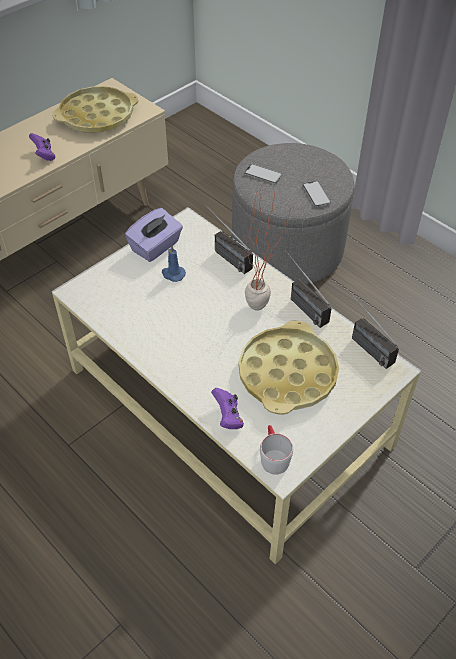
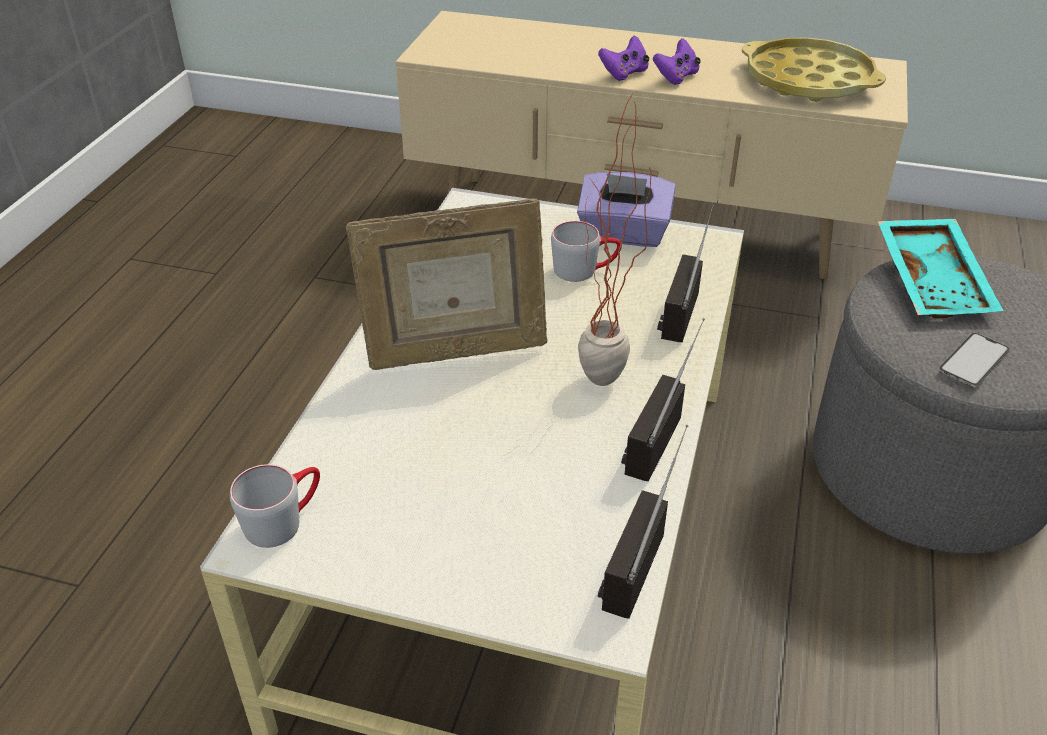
camera: 60 degrees right, 10 degrees down
blue candle [162,245,186,282] -> grey mug [551,221,622,282]
purple game controller [211,388,244,429] -> purple game controller moved to [598,35,649,81]
yellow tray [239,320,339,415] -> none
phone [244,164,283,184] -> turquoise tray [878,219,1003,318]
none -> picture frame [346,199,548,370]

